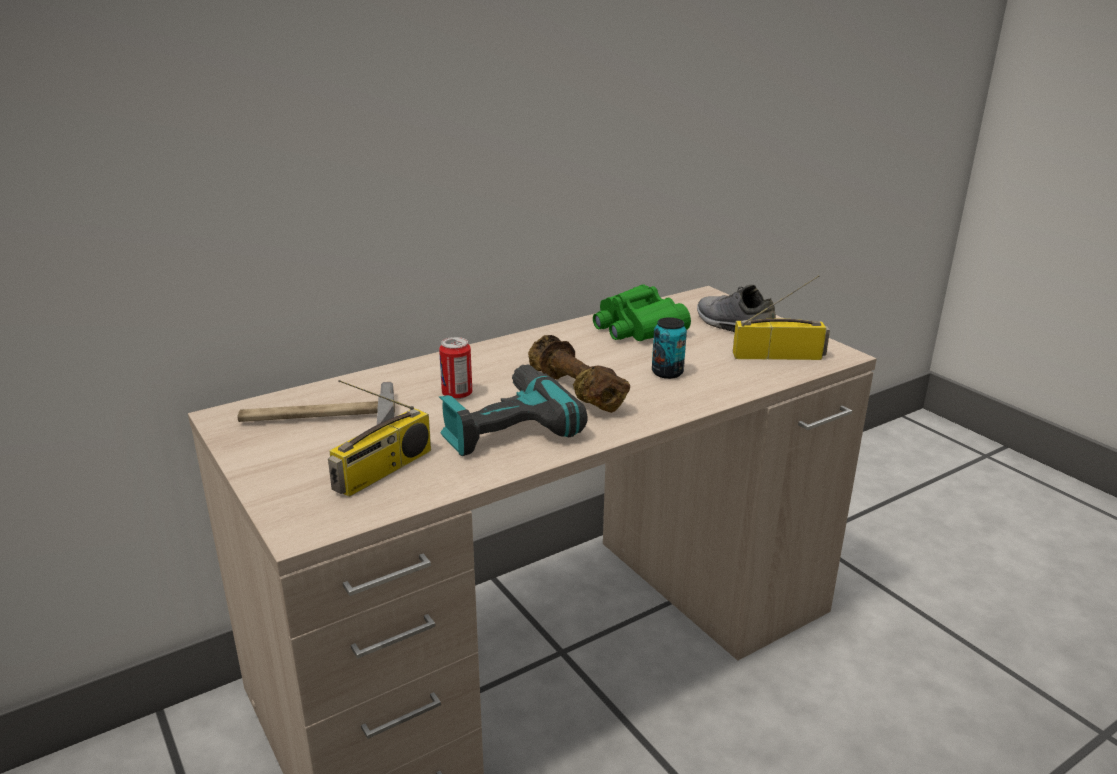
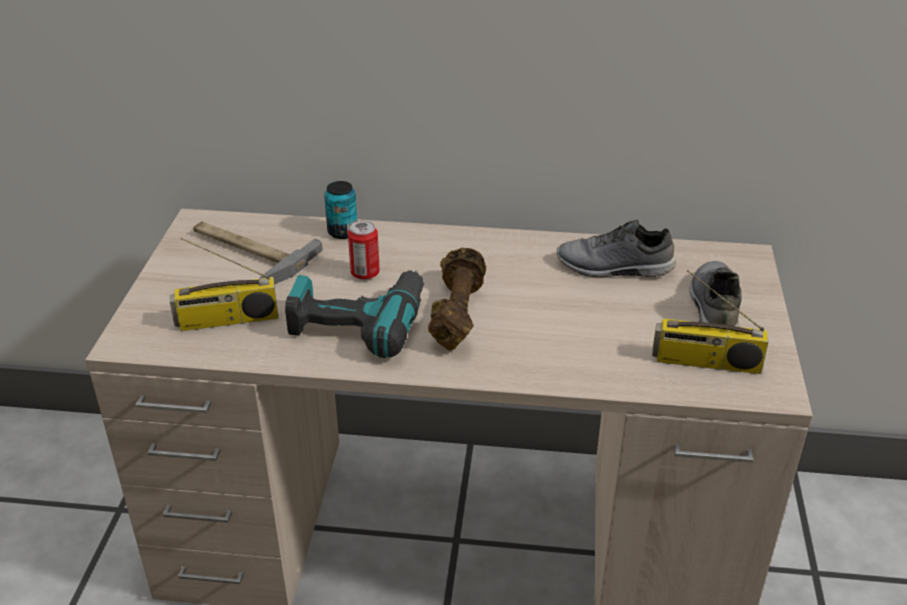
camera: 40 degrees right, 10 degrees up
green binoculars [593,284,691,341] -> grey shoe [557,220,676,277]
can [652,317,687,379] -> can moved to [324,181,357,239]
radio [733,275,830,360] -> radio turned 150 degrees clockwise [652,270,768,374]

